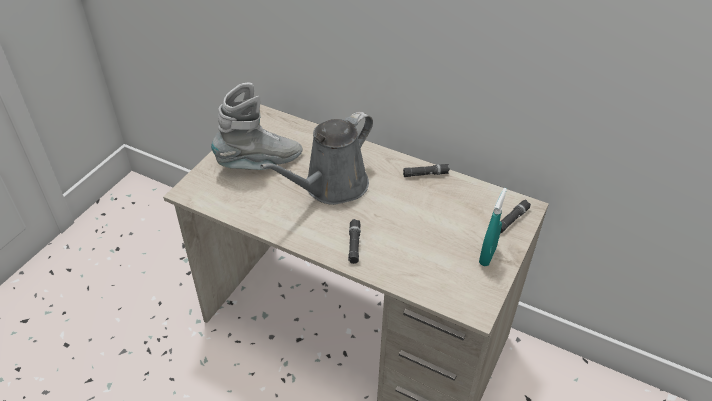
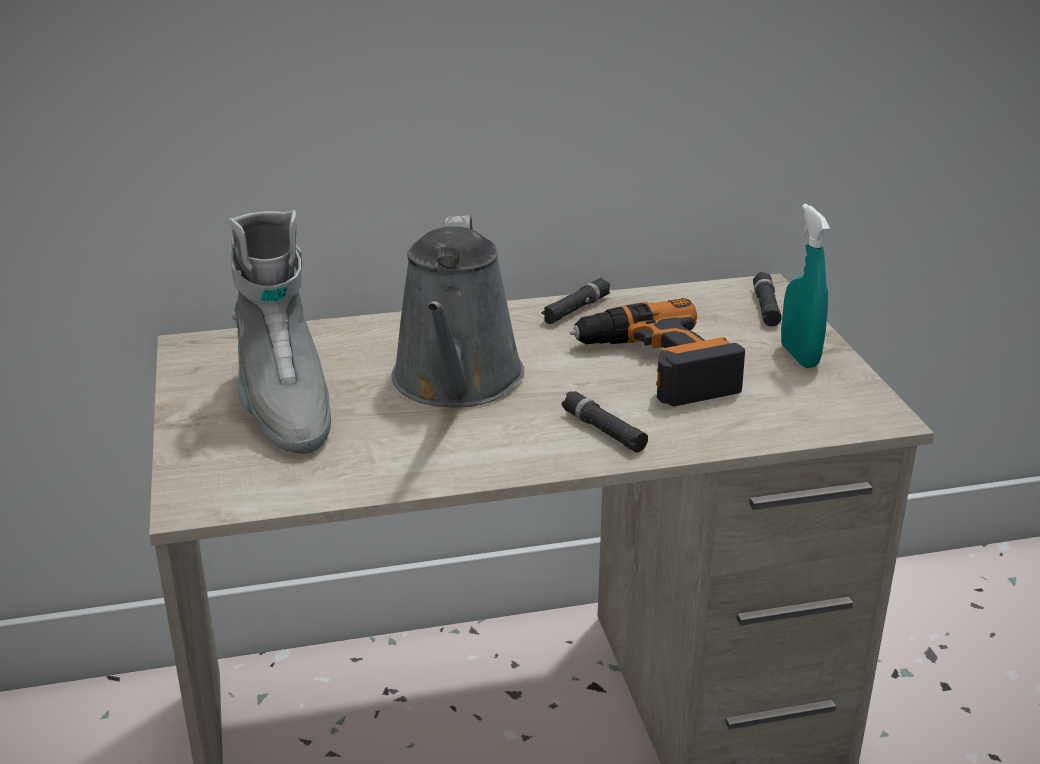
camera: 40 degrees left, 15 degrees down
grey boot [211,83,303,170] -> grey boot turned 135 degrees clockwise [229,210,331,454]
none -> power drill [569,298,745,406]

